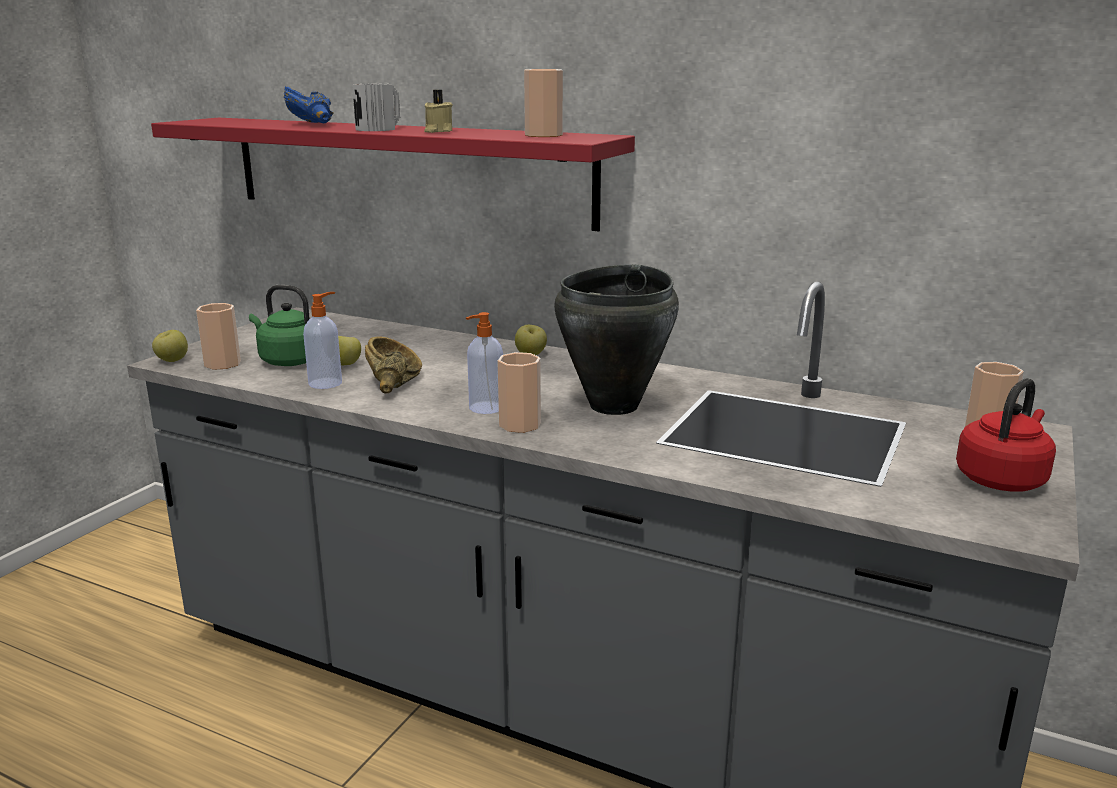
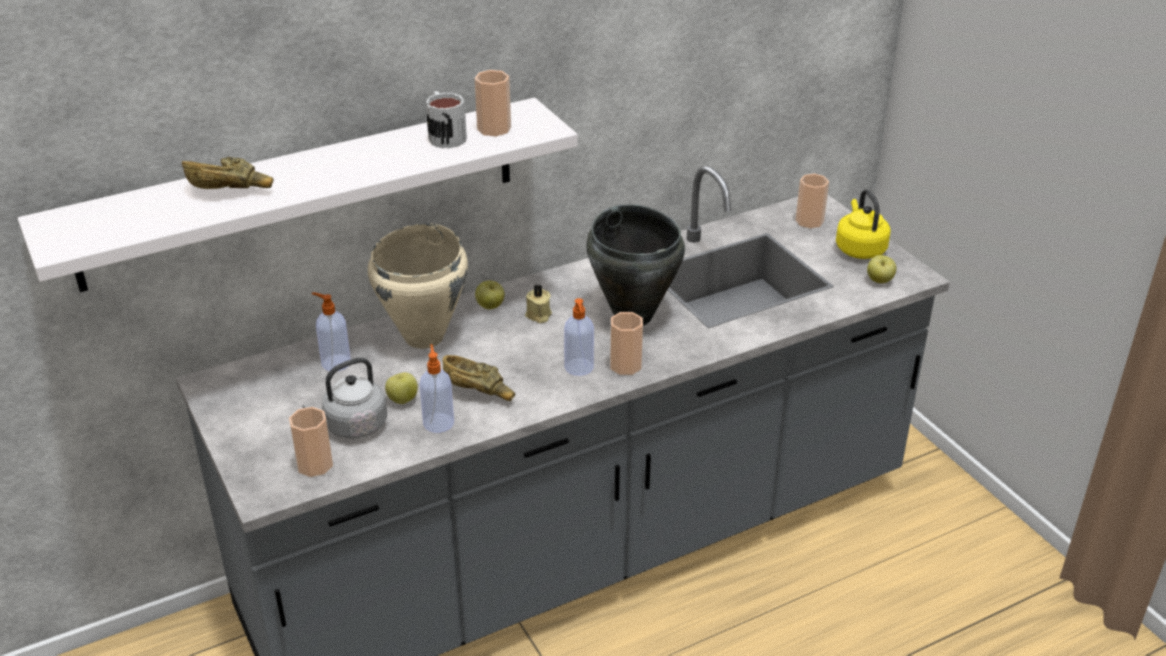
camera: 55 degrees left, 15 degrees up
red shelf [151,118,635,231] -> white shelf [18,98,578,292]
apple [152,330,188,362] -> apple moved to [867,255,896,283]
green kettle [249,285,310,366] -> grey kettle [303,357,387,439]
blue bowl [284,86,334,123] -> brown bowl [182,157,274,189]
mug [352,84,400,131] -> mug moved to [426,91,467,149]
beige candle [424,90,453,133] -> beige candle moved to [525,284,552,323]
red kettle [956,378,1056,492] -> yellow kettle [836,189,891,259]
none -> soap dispenser [312,292,351,371]
none -> beige cooking pot [368,223,468,349]

